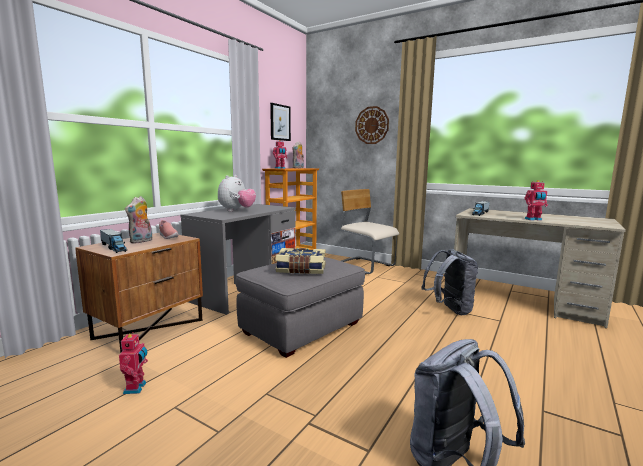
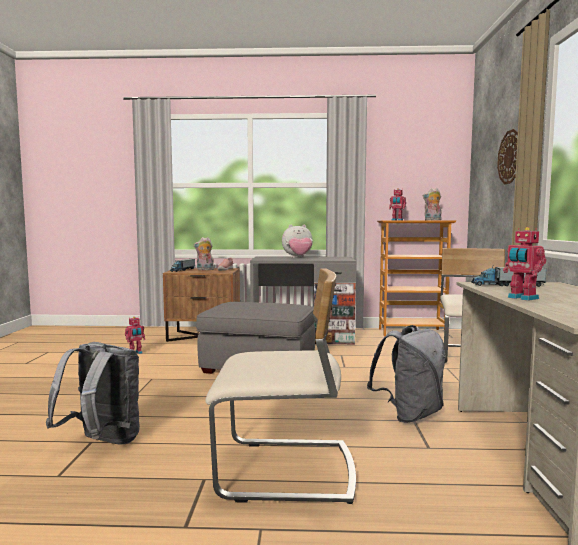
camera: 60 degrees right, 5 degrees down
picture [270,103,291,141] -> none
book [276,248,326,274] -> none
none -> beige chair [205,268,356,504]

